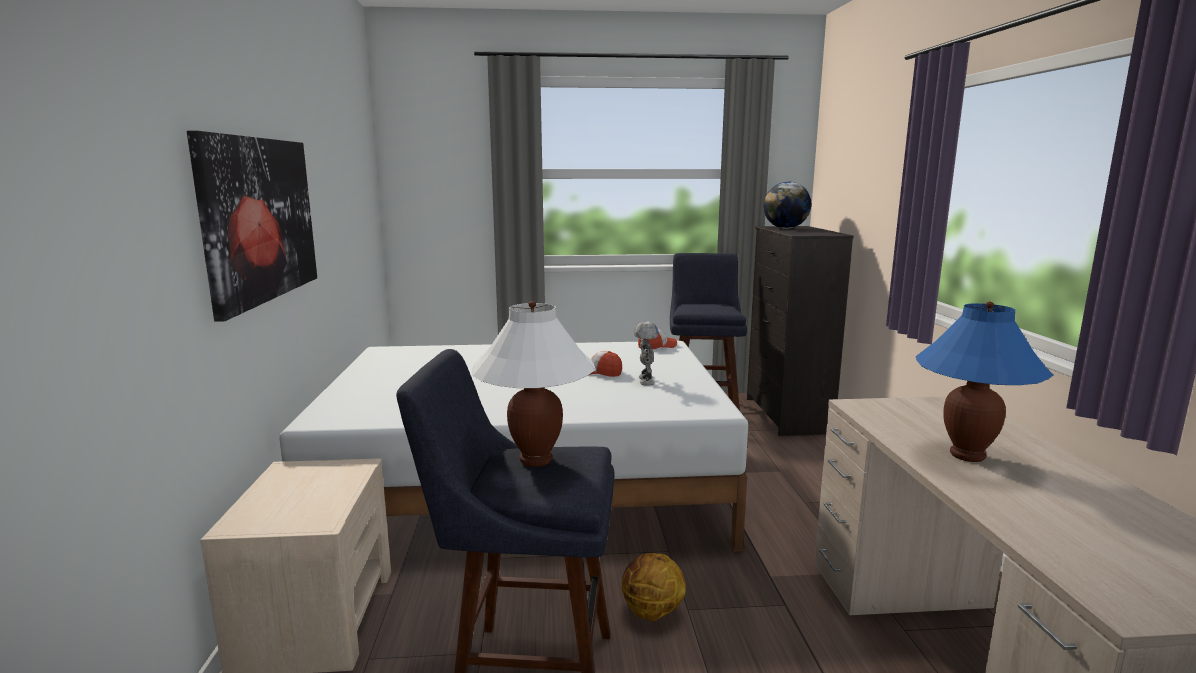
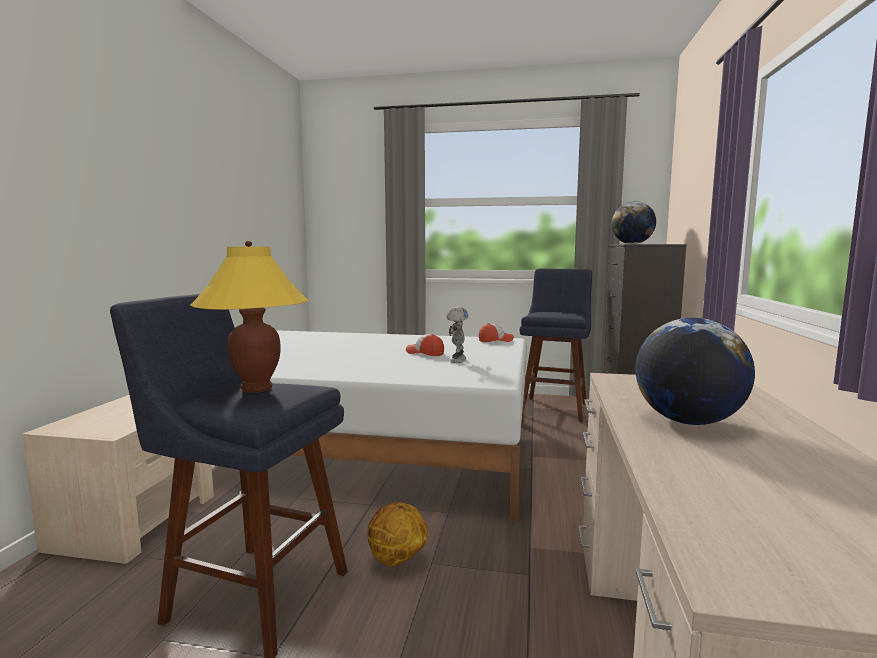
camera: 15 degrees right, 5 degrees down
picture [187,130,317,322] -> none
white table lamp [472,301,596,467] -> yellow table lamp [190,241,309,393]
blue table lamp [916,302,1054,462] -> globe [635,318,755,425]

